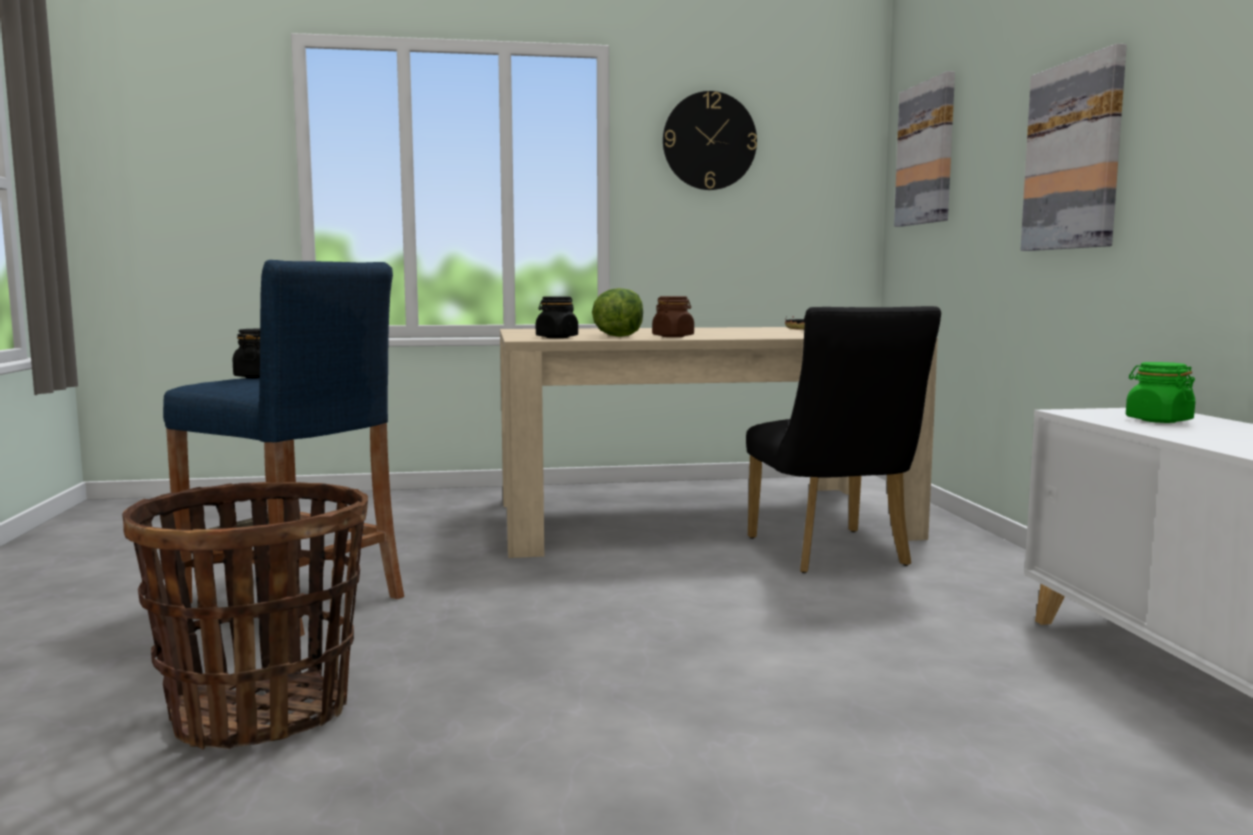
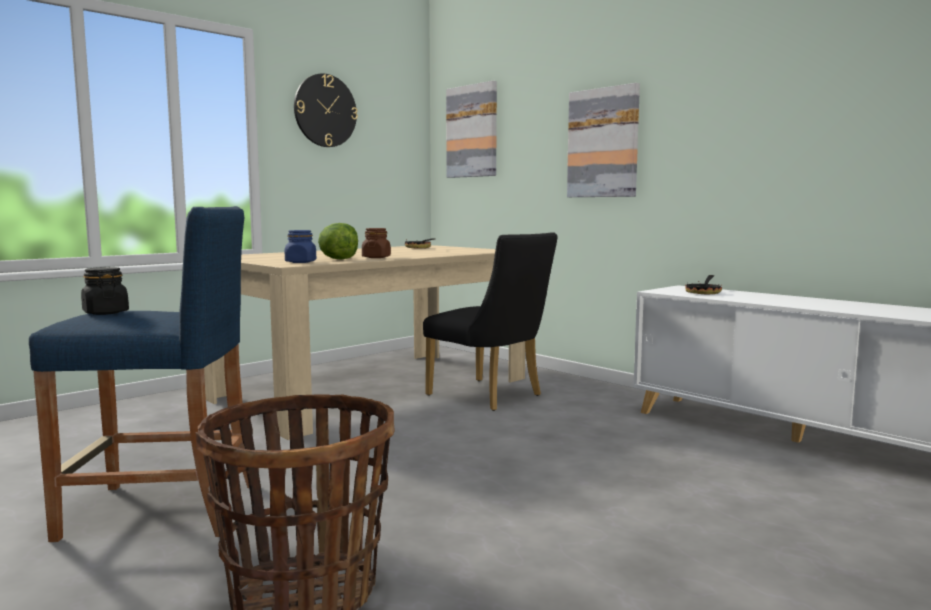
camera: 35 degrees left, 0 degrees up
black jar [536,296,578,338] -> blue jar [285,230,316,263]
green jar [1126,362,1195,423] -> frying pan [685,275,722,294]

